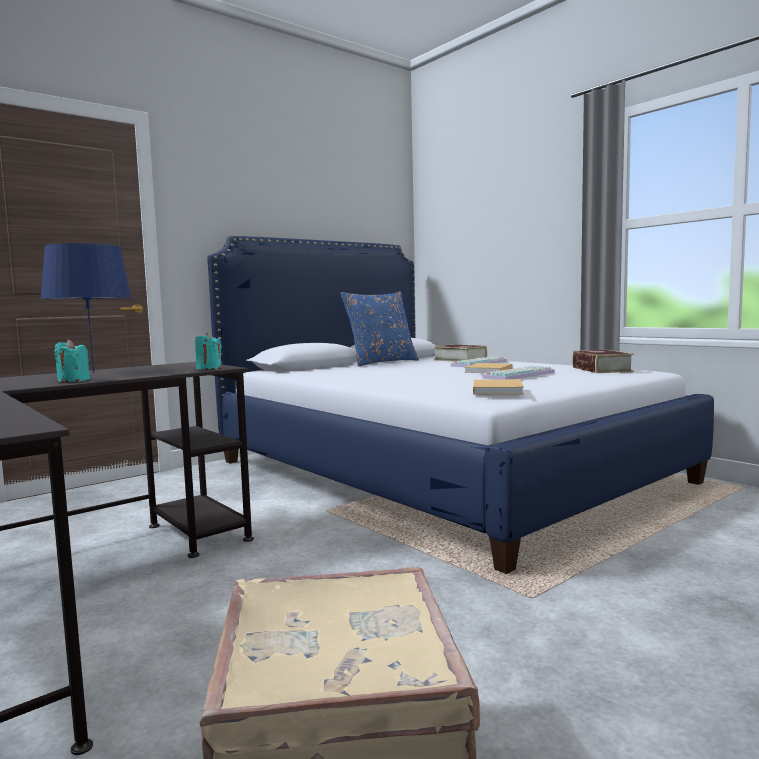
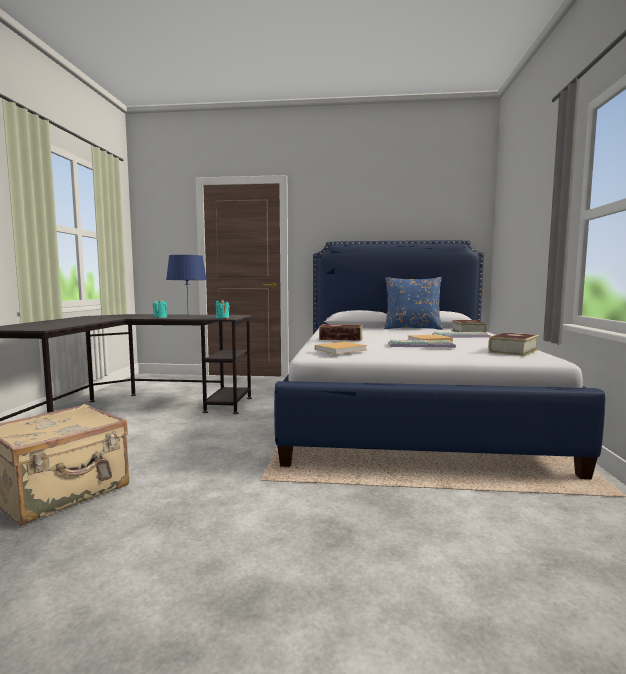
camera: 45 degrees right, 0 degrees up
none -> book [319,324,363,341]

